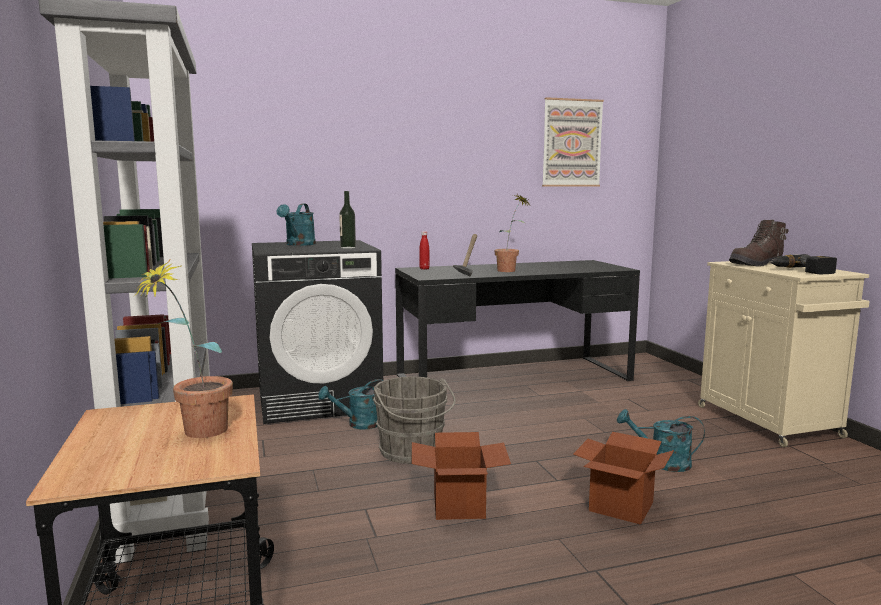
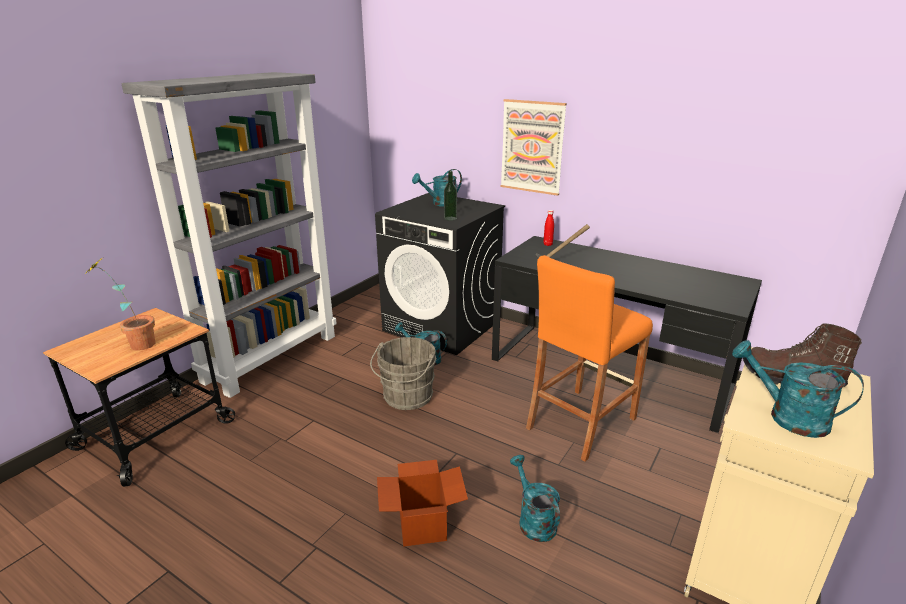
camera: 50 degrees right, 15 degrees up
cardboard box [412,432,511,520] -> none
potted plant [495,195,531,272] -> none
picture [542,97,604,187] -> picture moved to [500,99,567,196]
power drill [769,254,837,274] -> turquoise watering can [732,340,864,438]
none -> orange stool [526,255,653,462]

